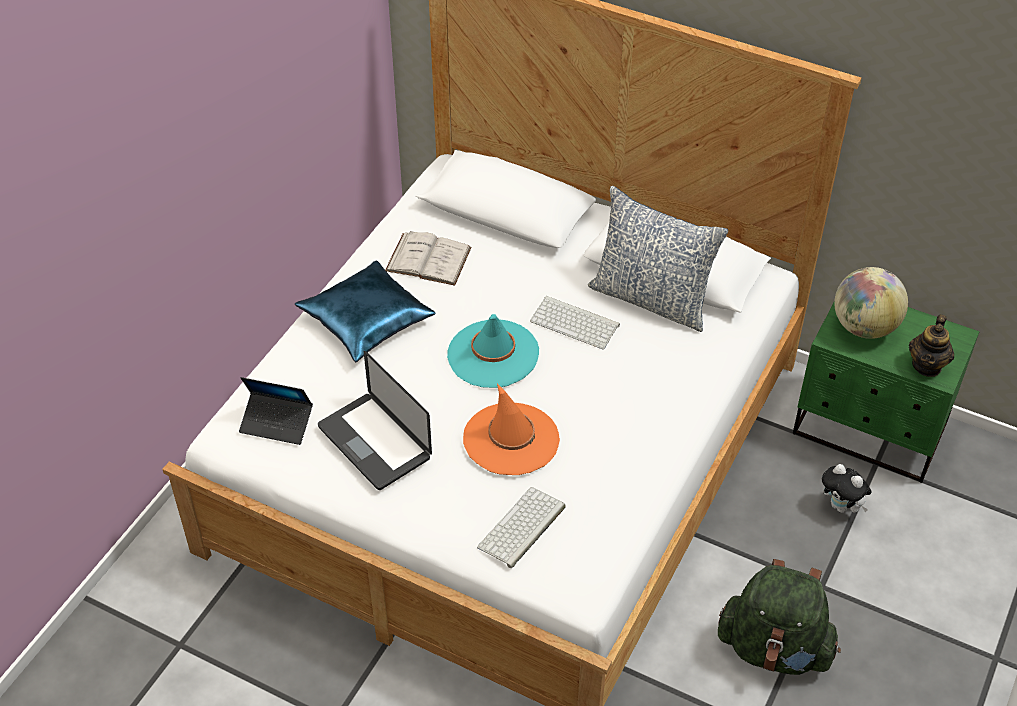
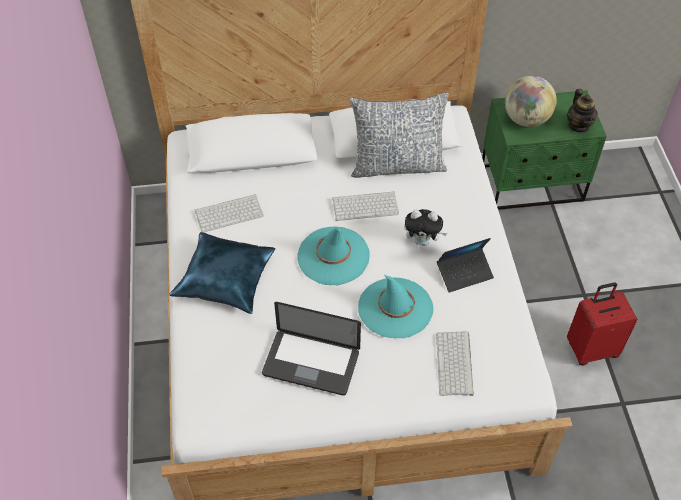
camera: 35 degrees left, 5 degrees up
laptop [239,377,313,445] -> laptop moved to [437,238,494,293]
white book [385,231,472,286] -> keyboard [195,194,264,232]
orange hat [463,384,560,475] -> turquoise hat [358,275,433,338]
green backpack [718,559,841,675] -> red suitcase [567,283,637,366]
plush toy [822,464,871,513] -> plush toy moved to [404,209,447,246]

